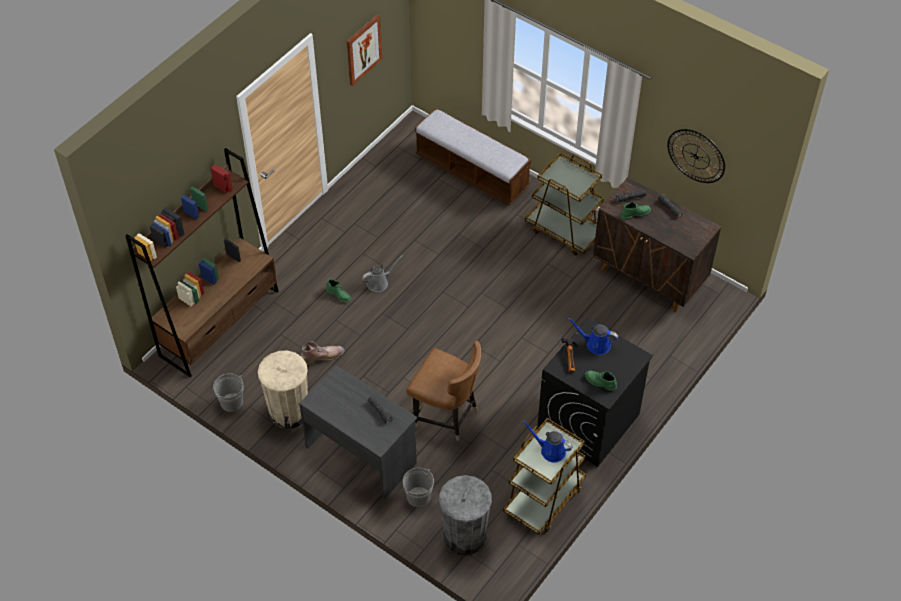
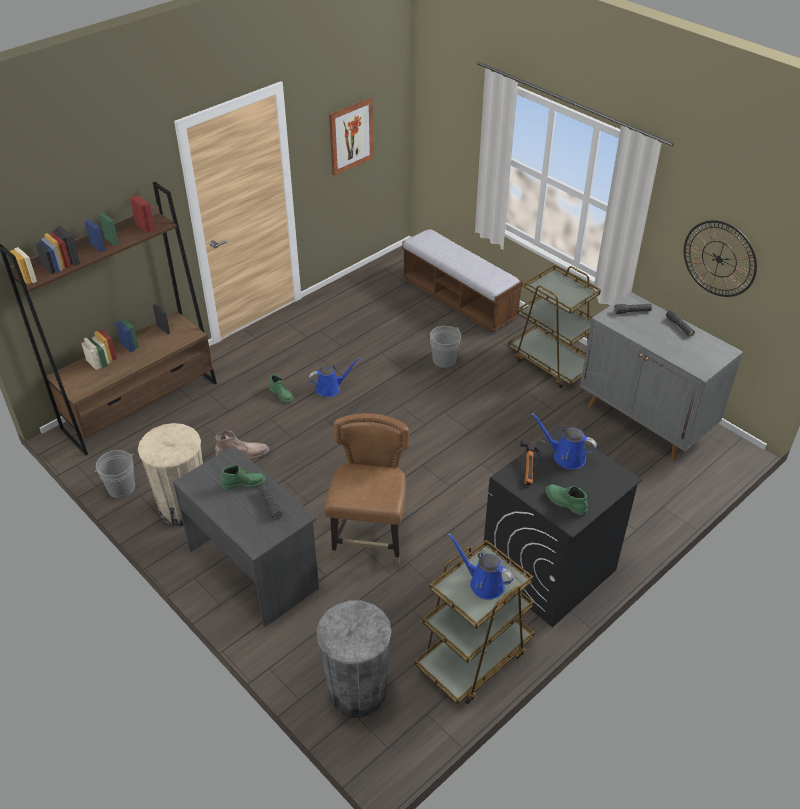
camera: 10 degrees right, 10 degrees down
grey watering can [362,255,403,292] -> blue watering can [309,358,360,397]
grey bucket [403,468,434,507] -> grey bucket moved to [430,326,461,368]
brown chair [406,341,481,441] -> brown chair turned 120 degrees counterclockwise [324,413,410,564]
brown cabinet [593,177,721,312] -> grey cabinet [580,292,743,461]
green boot [621,202,651,220] -> green boot moved to [221,465,266,490]

